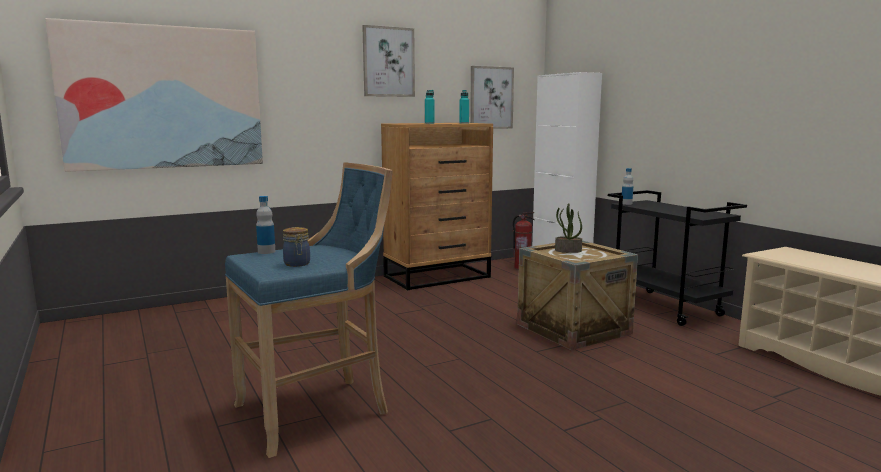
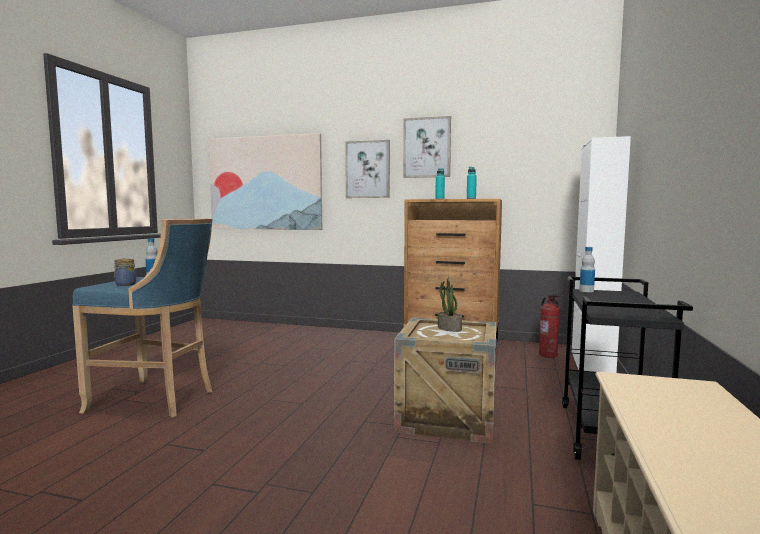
camera: 45 degrees right, 5 degrees down
picture [470,66,514,129] -> picture moved to [345,140,390,198]

